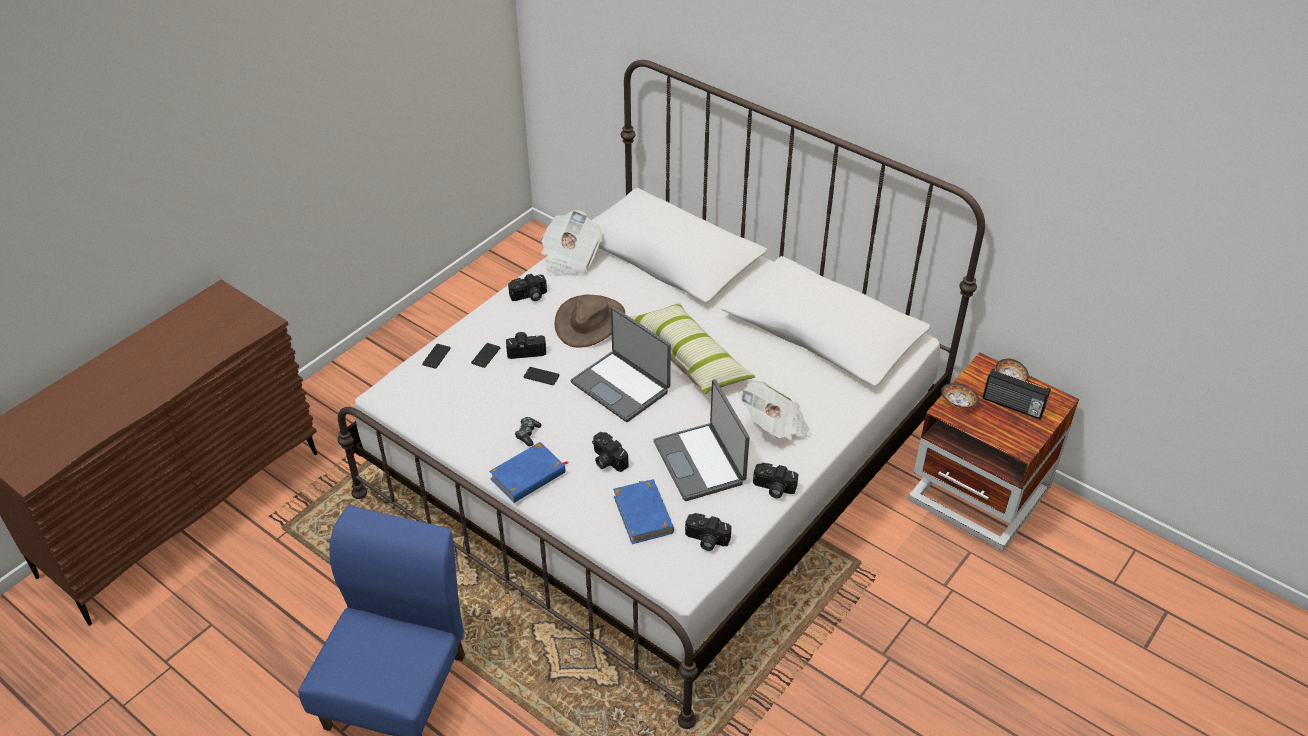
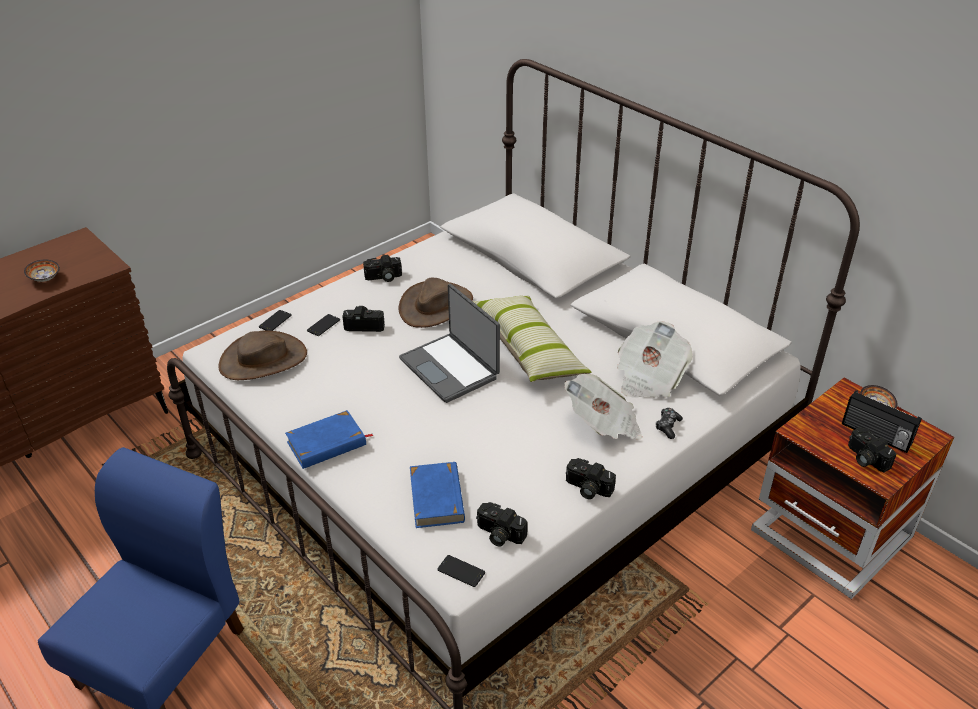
camera: 10 degrees right, 5 degrees down
game controller [515,417,542,446] -> game controller moved to [656,408,683,439]
phone [524,367,560,385] -> phone moved to [437,555,485,587]
newspaper [541,210,602,276] -> newspaper moved to [617,321,693,398]
camera [592,432,628,472] -> camera moved to [848,427,896,473]
laptop [653,379,750,501] -> none
bowl [941,383,979,408] -> bowl moved to [24,260,60,282]
none -> brown hat [218,331,307,380]

